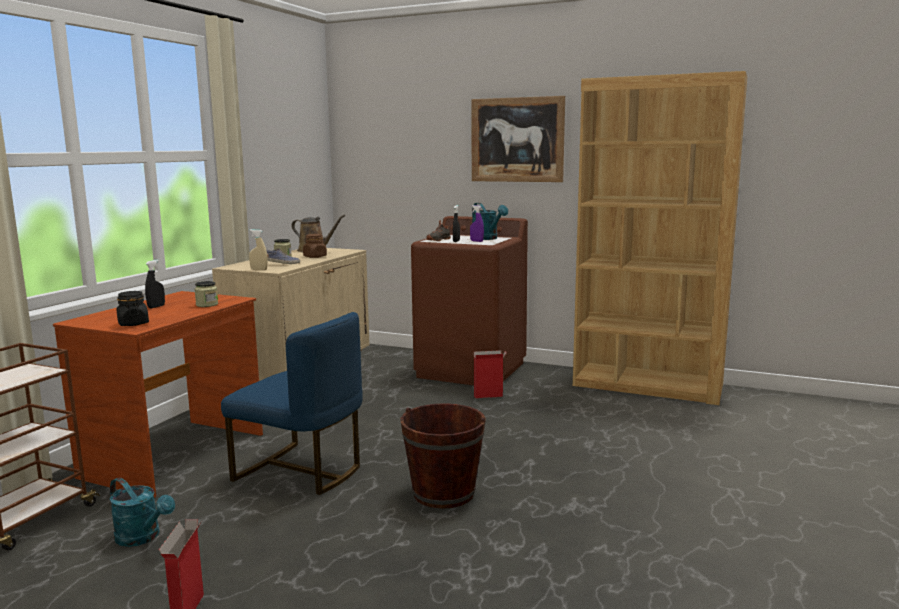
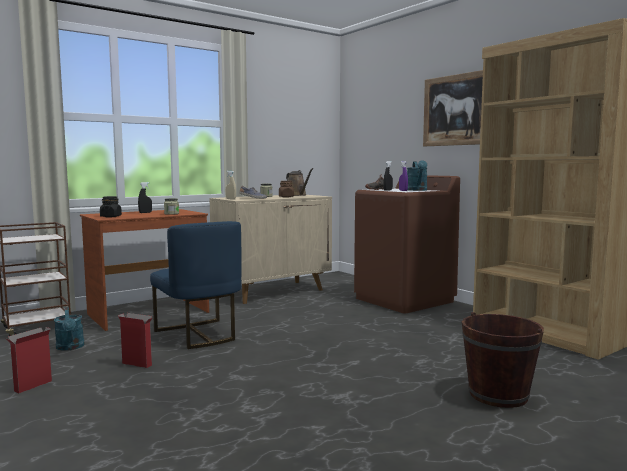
camera: 30 degrees right, 5 degrees down
brown bucket [400,403,486,509] -> brown bucket moved to [462,312,544,408]
cardboard box [473,350,507,398] -> cardboard box moved to [118,313,153,368]

